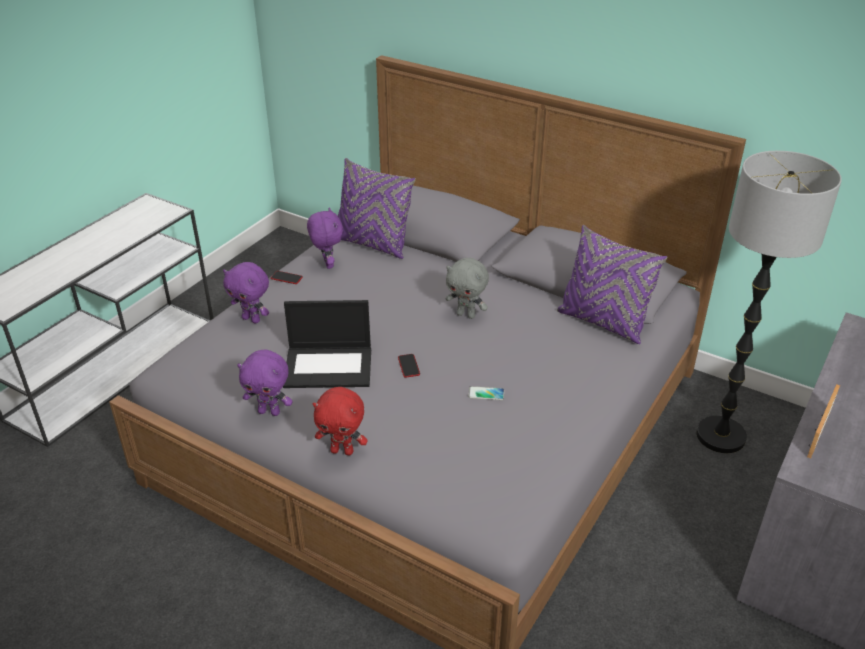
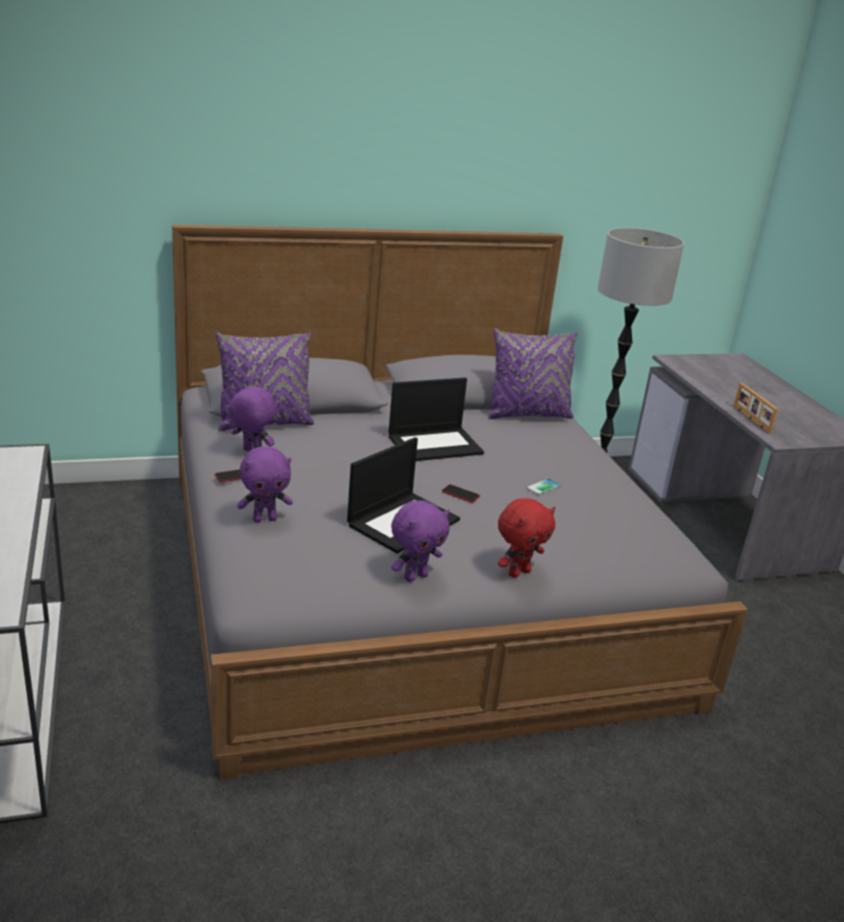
camera: 50 degrees left, 10 degrees down
grey plush toy [445,258,489,319] -> laptop [388,378,484,461]

